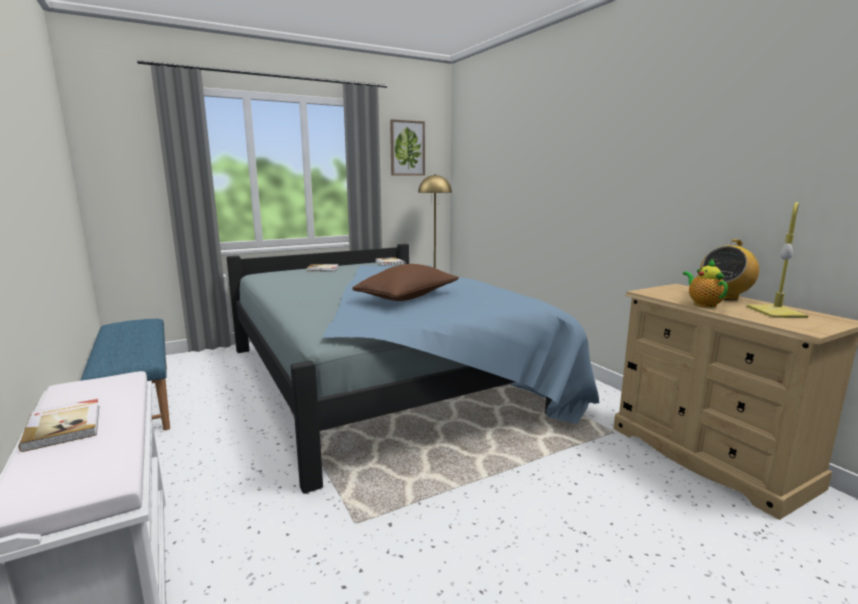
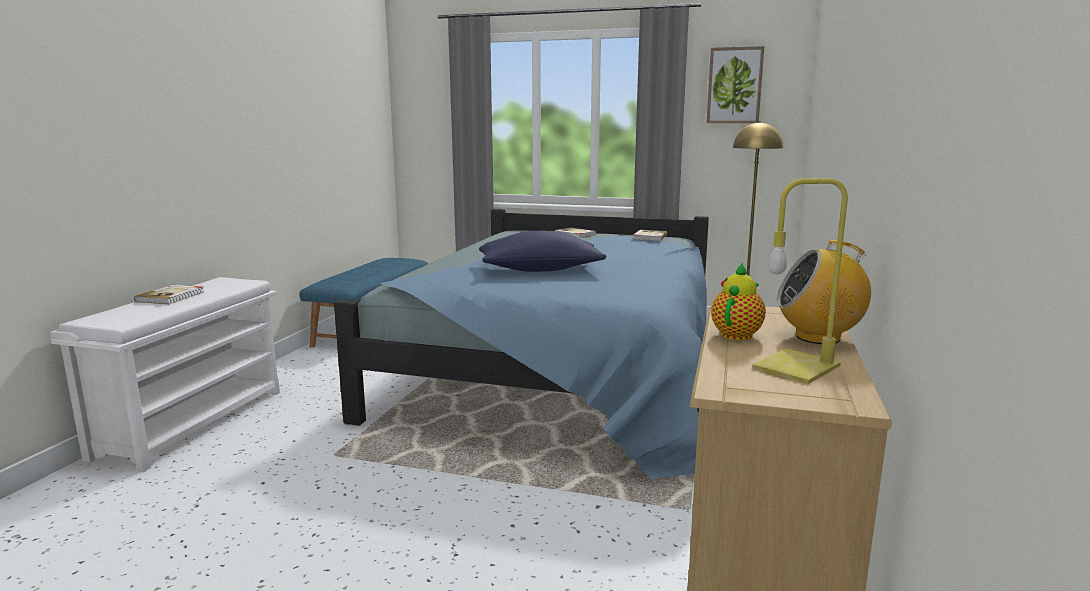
camera: 45 degrees right, 0 degrees up
brown pillow [352,264,459,301] -> blue pillow [479,231,606,272]

